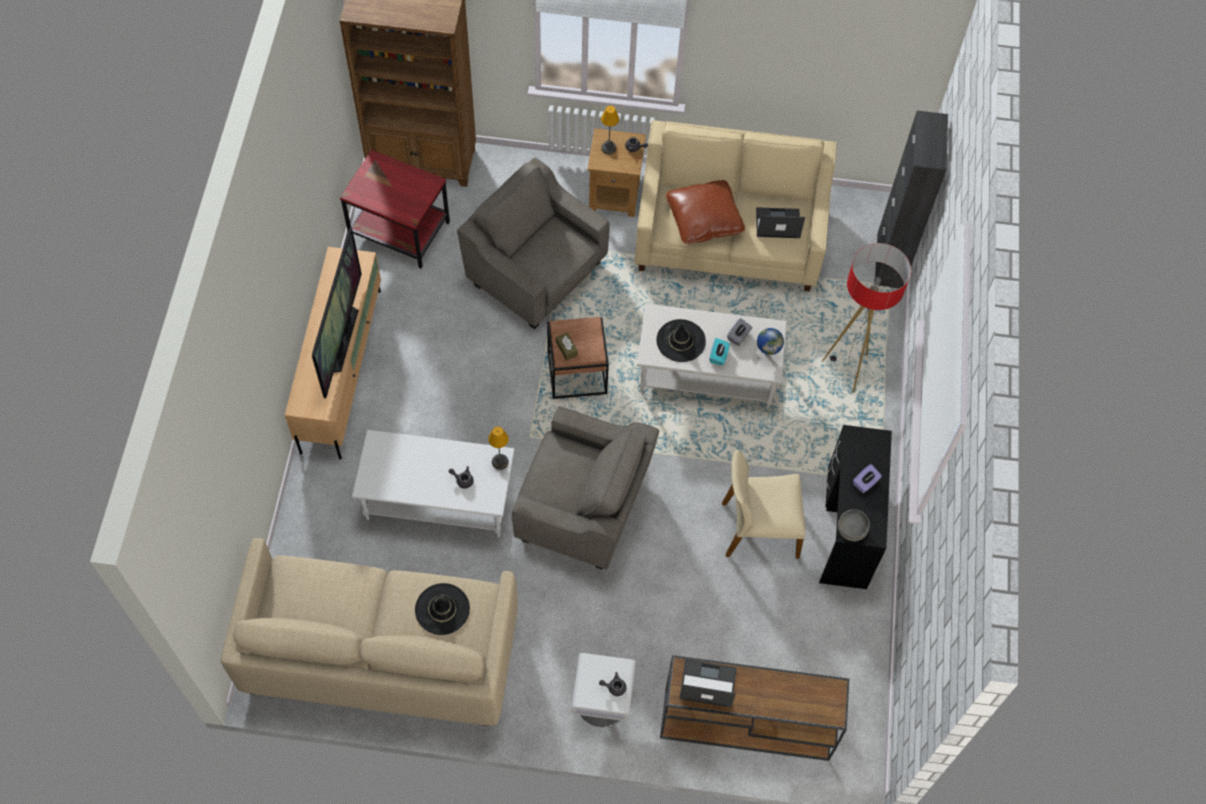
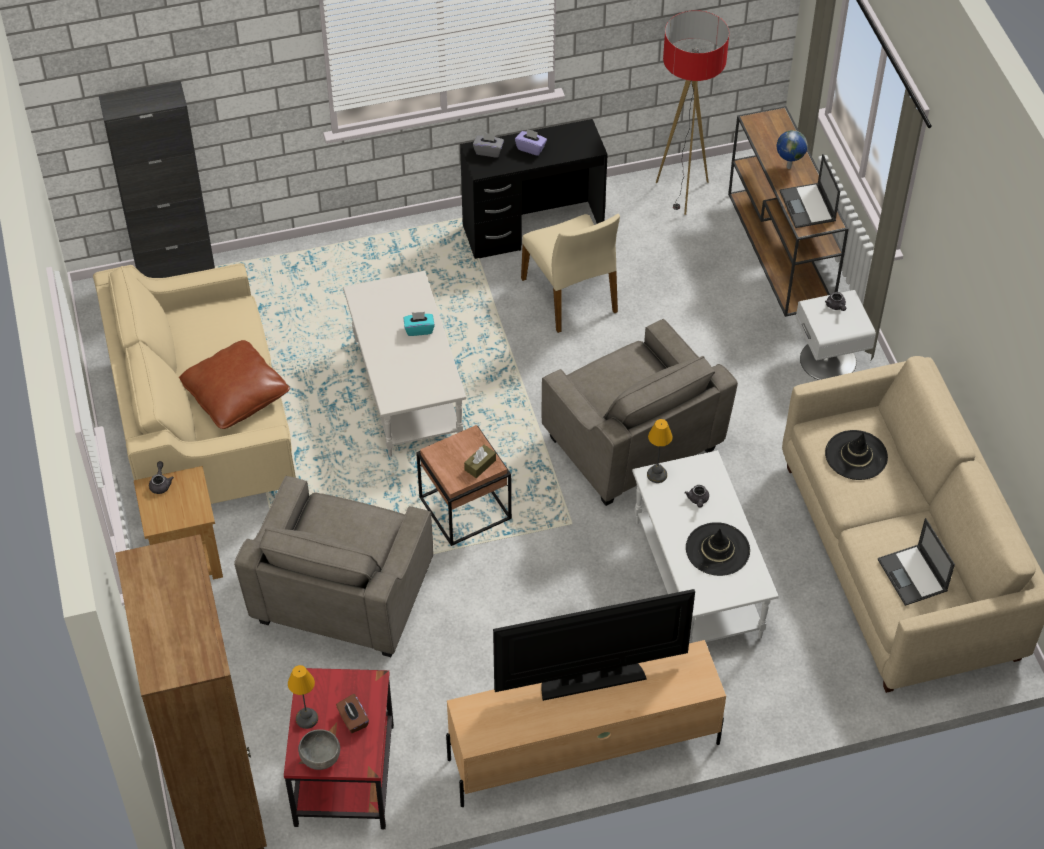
camera: 110 degrees left, 10 degrees down
grey armchair [512,406,660,570] -> grey armchair turned 150 degrees clockwise [542,319,738,506]
table lamp [601,106,619,155] -> table lamp moved to [288,665,318,729]
black hat [656,319,706,362] -> black hat moved to [686,522,750,576]
grey tissue box [727,318,752,346] -> grey tissue box moved to [473,132,504,158]
laptop [756,207,805,238] -> laptop moved to [878,518,955,606]
globe [757,328,784,356] -> globe moved to [776,130,808,169]
floor lamp [822,243,911,393] -> floor lamp moved to [656,10,729,215]
grey bowl [838,509,870,541] -> grey bowl moved to [298,729,340,770]
none -> brown tissue box [336,694,369,733]

